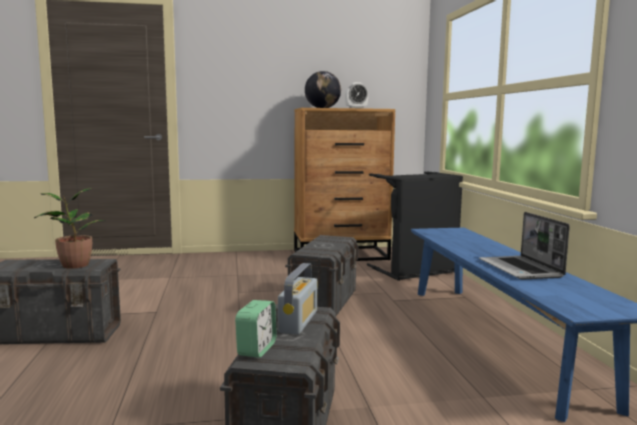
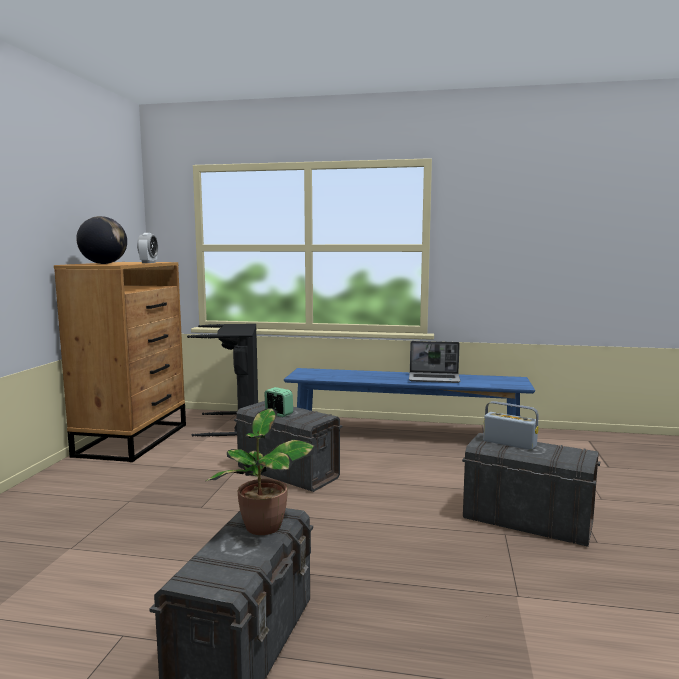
camera: 70 degrees left, 0 degrees up
alarm clock [235,300,277,357] -> alarm clock moved to [264,387,293,417]

